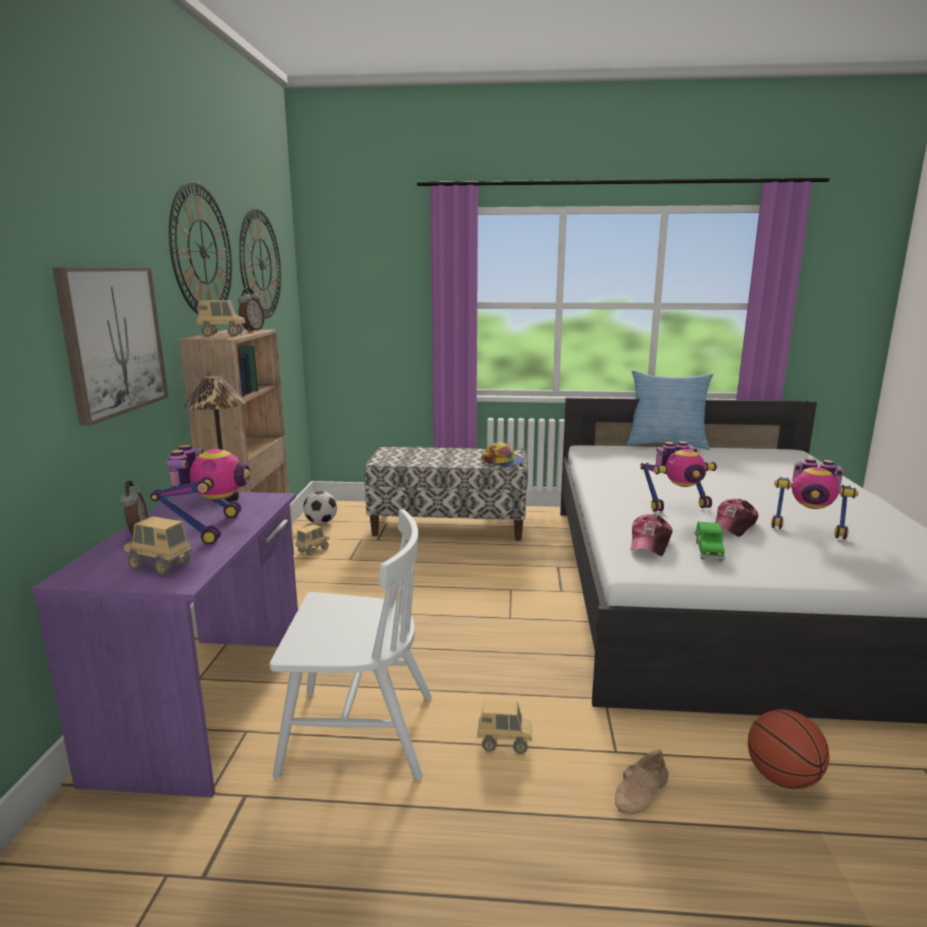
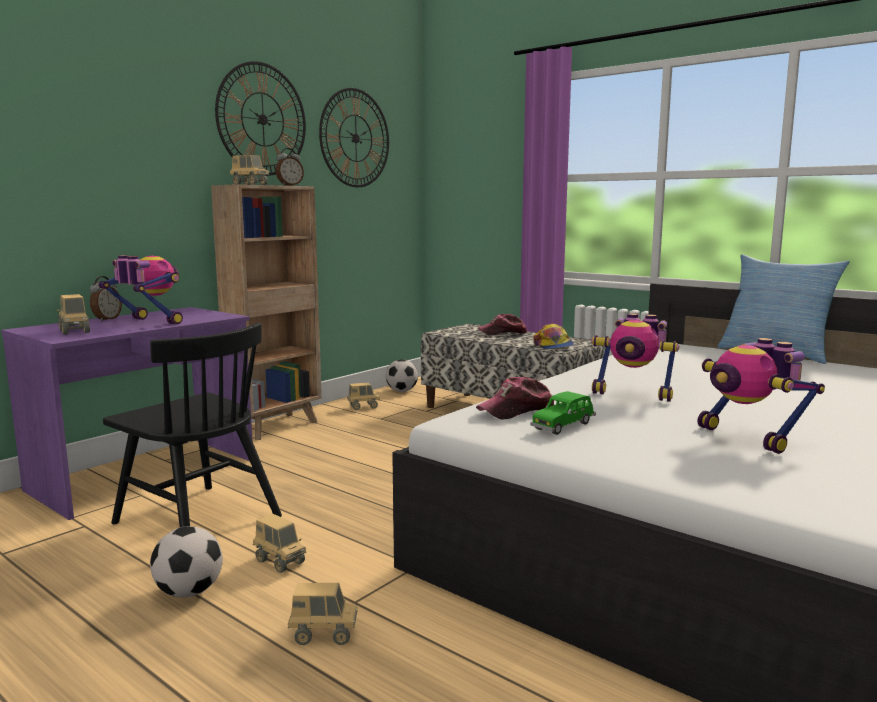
camera: 35 degrees right, 5 degrees down
picture [52,267,168,426] -> none
toy robot [150,445,250,545] -> toy robot turned 90 degrees counterclockwise [98,255,183,324]
table lamp [184,376,246,503] -> none
white chair [270,510,432,780] -> black chair [103,323,282,527]
beige shoe [615,750,669,814] -> toy truck [288,583,357,645]
cap [715,499,758,537] -> cap moved to [478,314,527,335]
basketball [748,709,829,789] -> none
none -> football [150,526,223,597]

